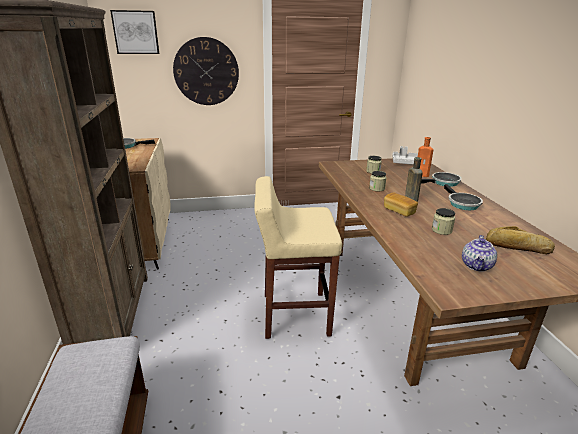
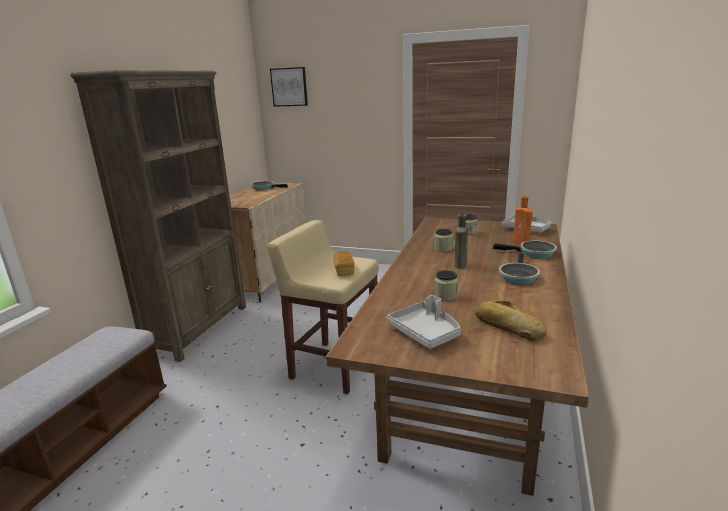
camera: 30 degrees right, 5 degrees down
wall clock [173,37,239,105] -> none
bread [384,193,418,217] -> bread moved to [333,251,355,276]
teapot [462,235,497,272] -> grey tray [387,295,461,349]

